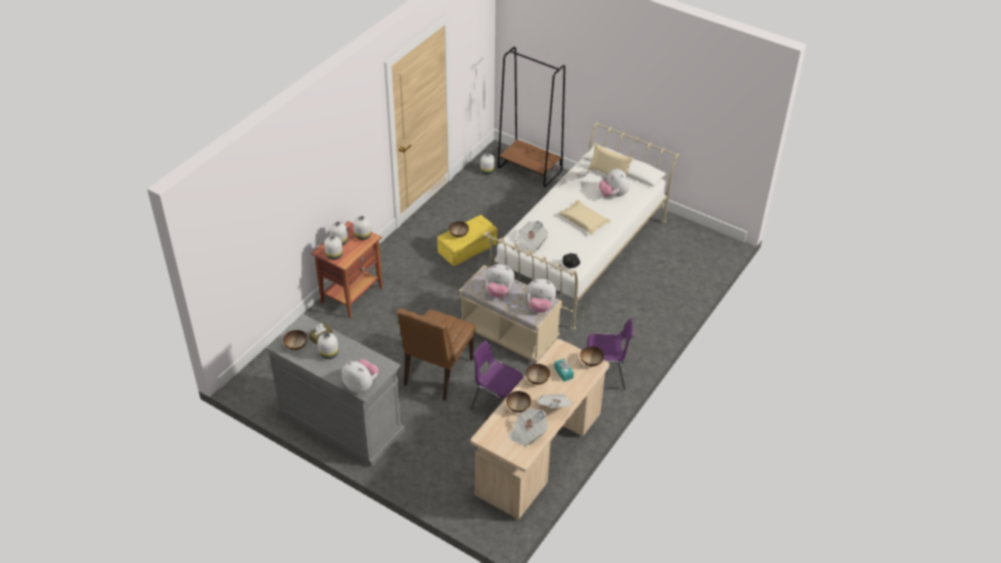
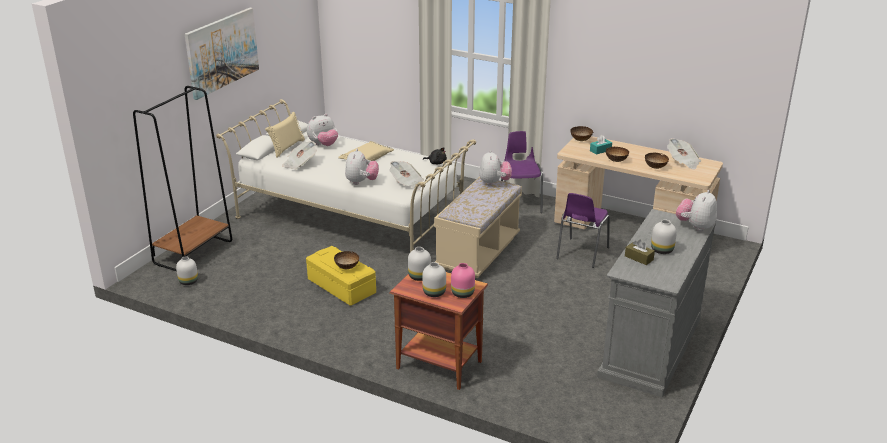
camera: 95 degrees left, 15 degrees down
bowl [283,330,307,350] -> none
white vase [324,235,343,260] -> pink vase [451,263,475,298]
brown chair [397,308,476,401] -> none
plush toy [486,264,515,298] -> plush toy moved to [345,149,379,185]
newspaper [537,393,573,408] -> none
none -> picture [185,8,259,100]

